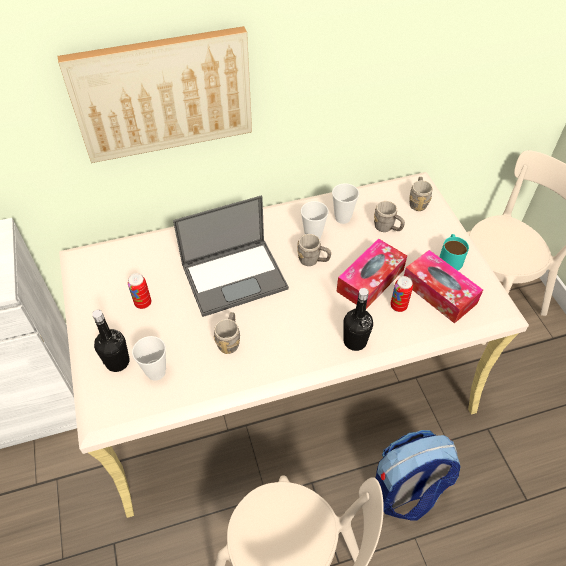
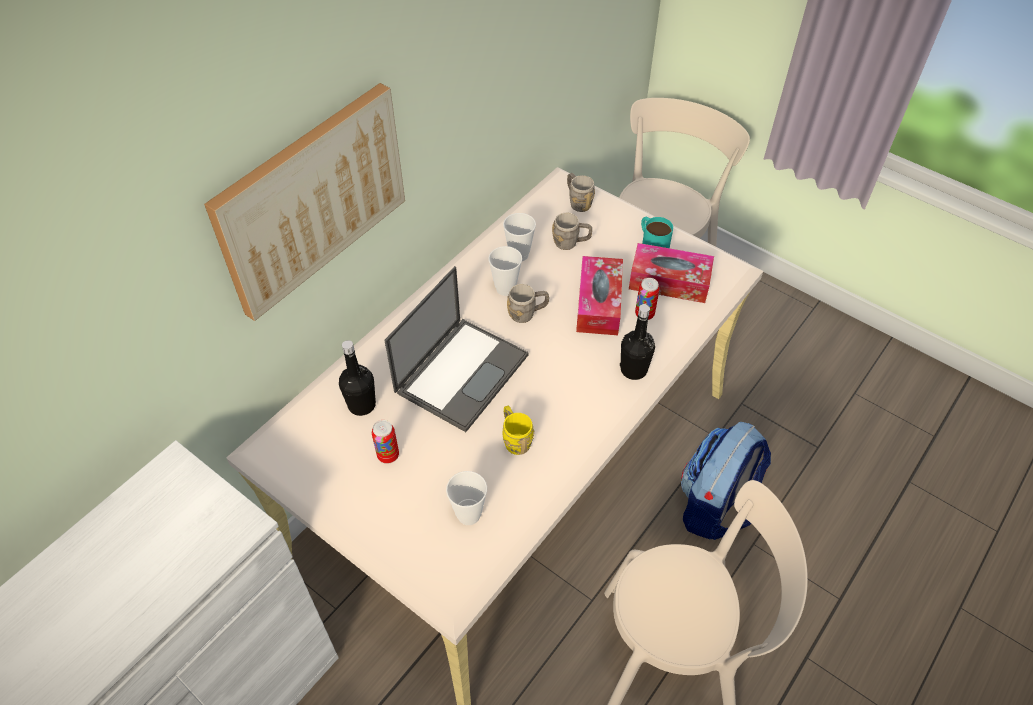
camera: 35 degrees left, 0 degrees up
black bottle [92,310,130,372] -> black bottle moved to [339,340,376,416]
grey mug [214,312,240,354] -> yellow mug [502,406,535,455]

